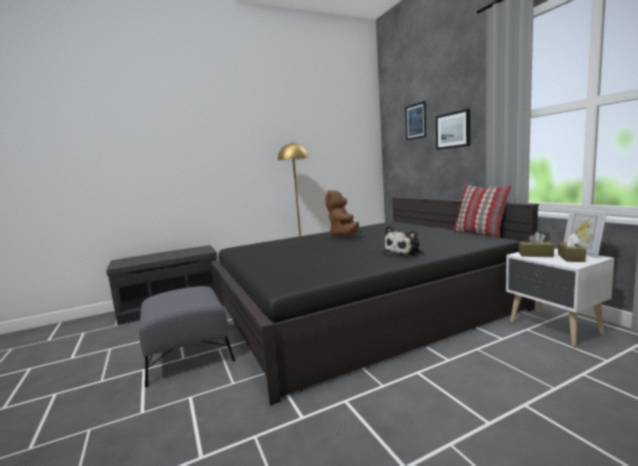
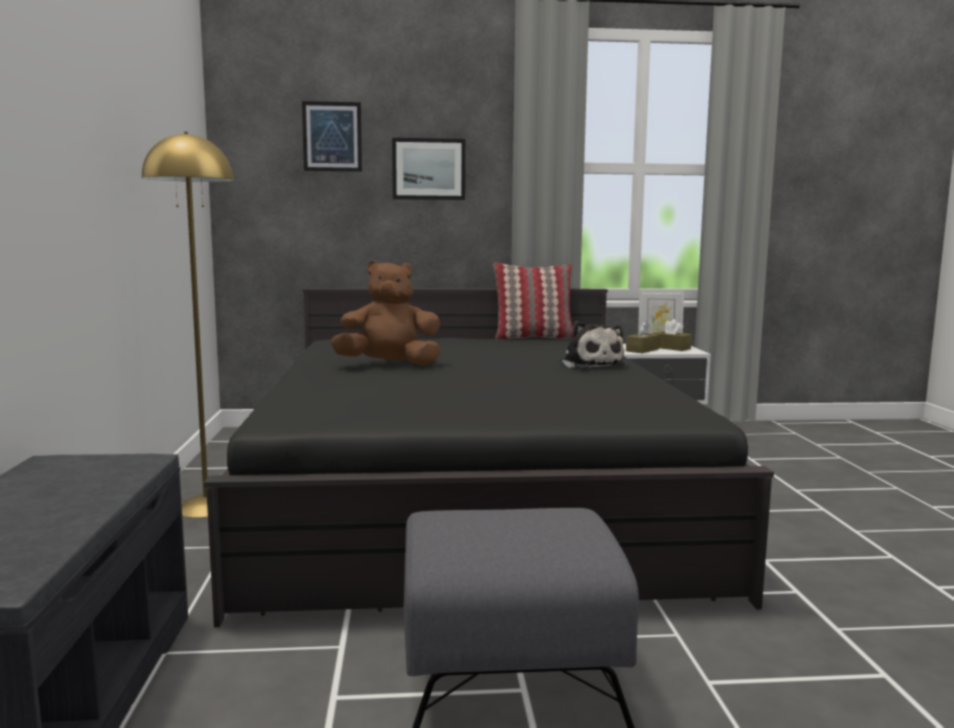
camera: 70 degrees left, 0 degrees up
brown plush toy [325,190,359,237] -> brown plush toy turned 150 degrees clockwise [330,260,441,366]

